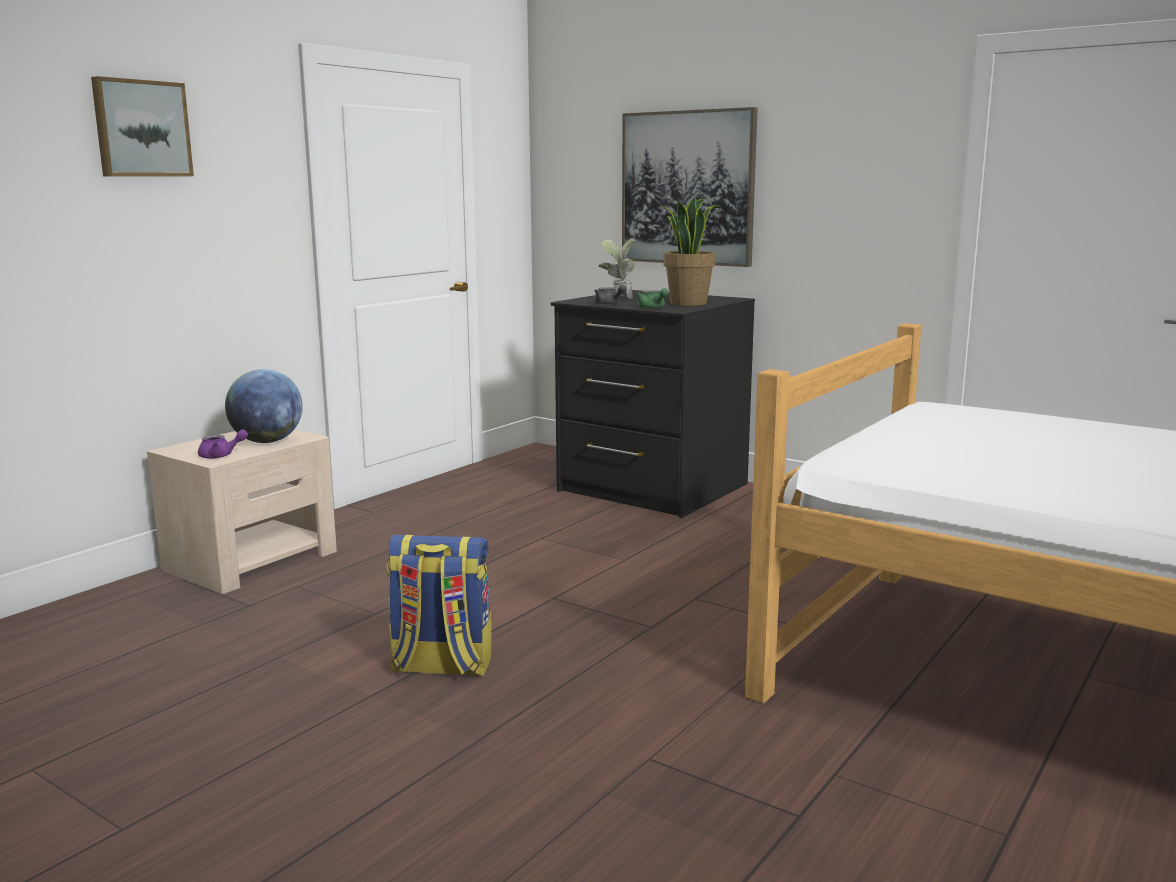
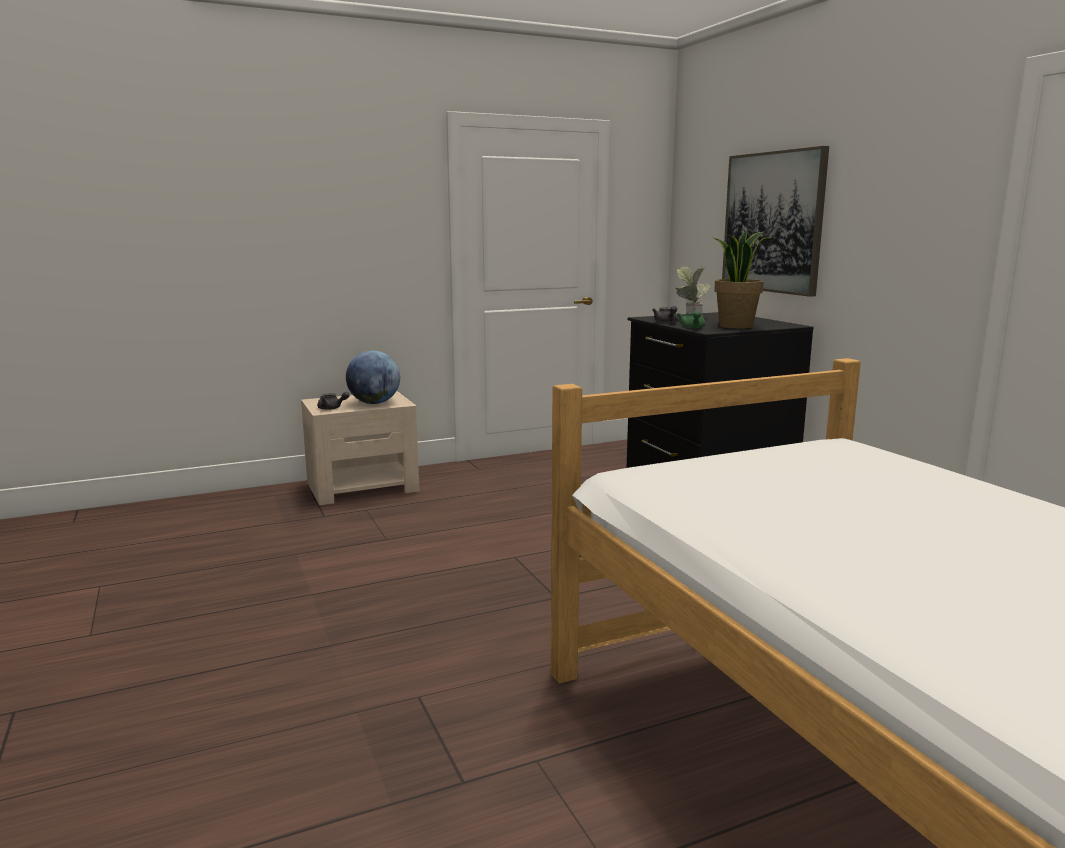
camera: 30 degrees right, 0 degrees up
picture [91,76,194,176] -> none
purple teapot [198,430,248,459] -> grey teapot [317,392,350,410]
backpack [387,535,492,676] -> none

